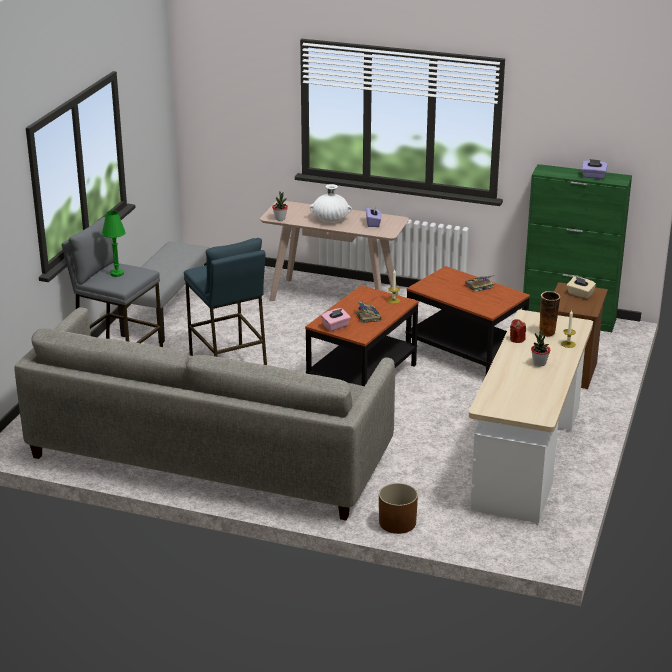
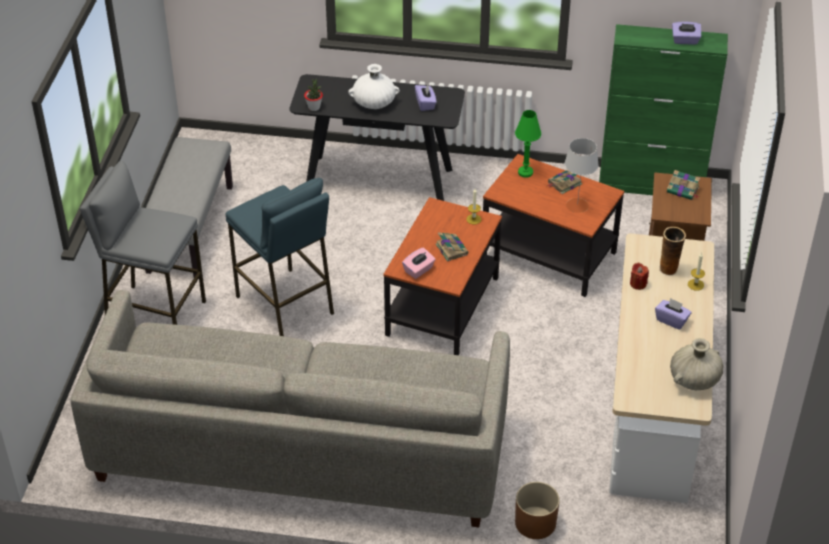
camera: 10 degrees left, 15 degrees up
green table lamp [102,211,126,277] -> green table lamp moved to [515,110,541,178]
beige console table [260,200,409,301] -> black console table [289,74,465,201]
potted plant [531,331,551,366] -> purple tissue box [655,298,692,330]
beige tissue box [567,277,596,299] -> book [667,170,700,200]
none -> grey table lamp [565,138,599,213]
none -> beige vase [670,338,723,390]

